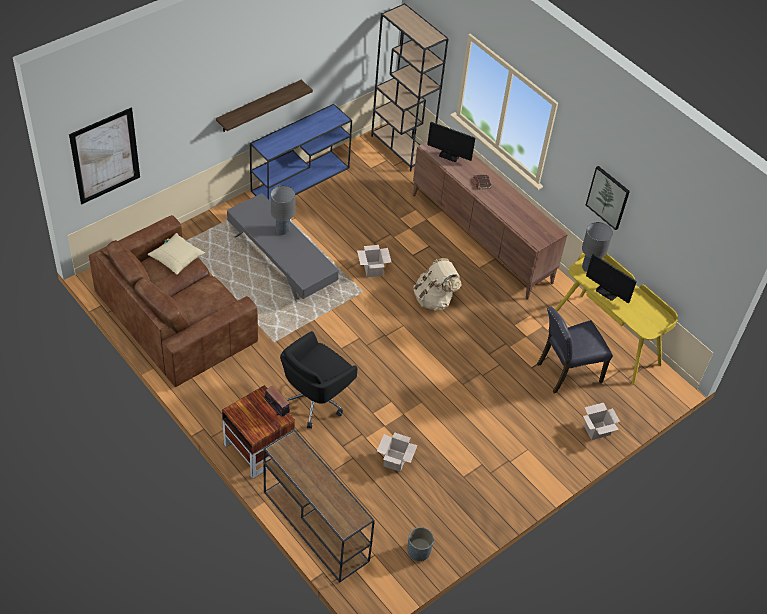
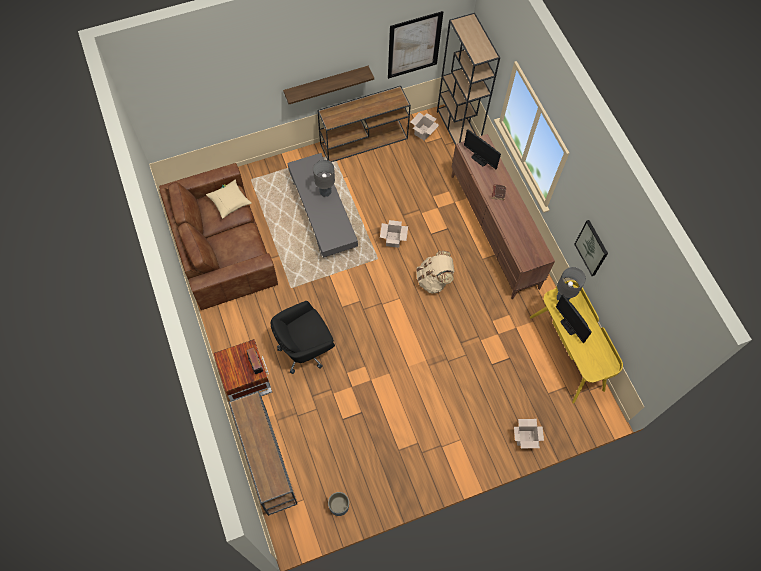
camera: 20 degrees right, 15 degrees up
picture [69,107,140,204] -> picture moved to [388,11,443,79]
blue console table [250,104,352,201] -> brown console table [317,86,411,162]
cardboard box [377,432,418,472] -> cardboard box moved to [411,112,439,141]
grey chair [537,307,613,393] -> none

